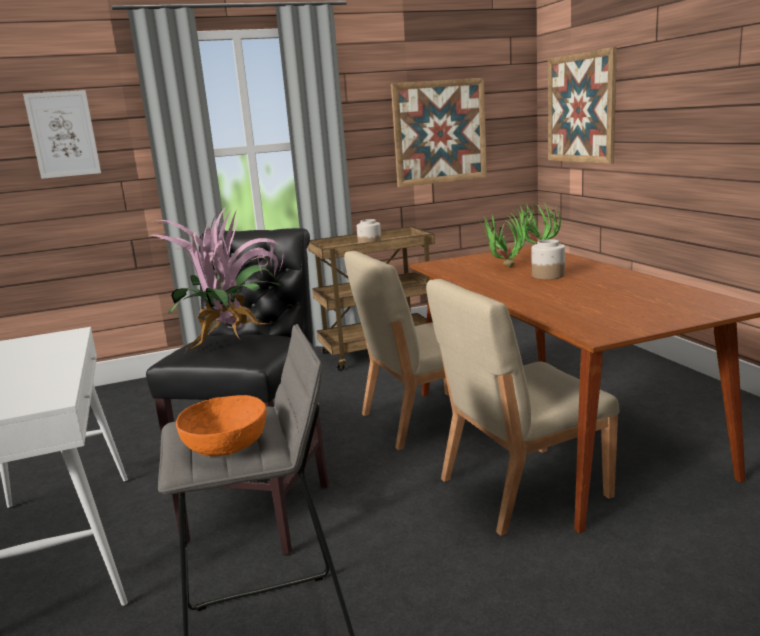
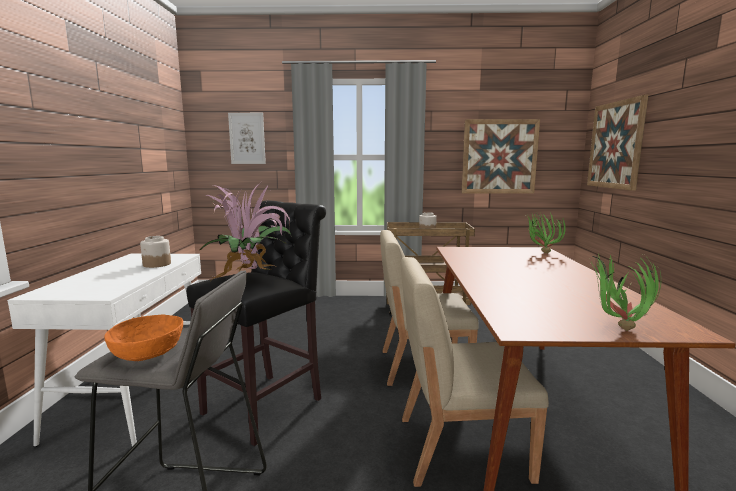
camera: 20 degrees right, 5 degrees down
potted plant [480,213,526,267] -> potted plant moved to [591,253,661,331]
jar [531,239,565,280] -> jar moved to [140,236,171,268]

